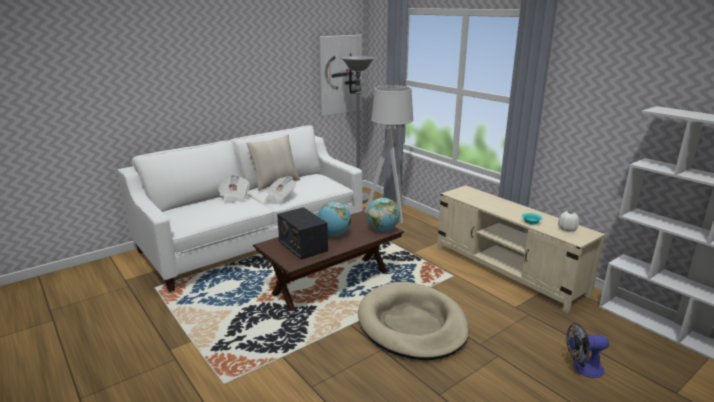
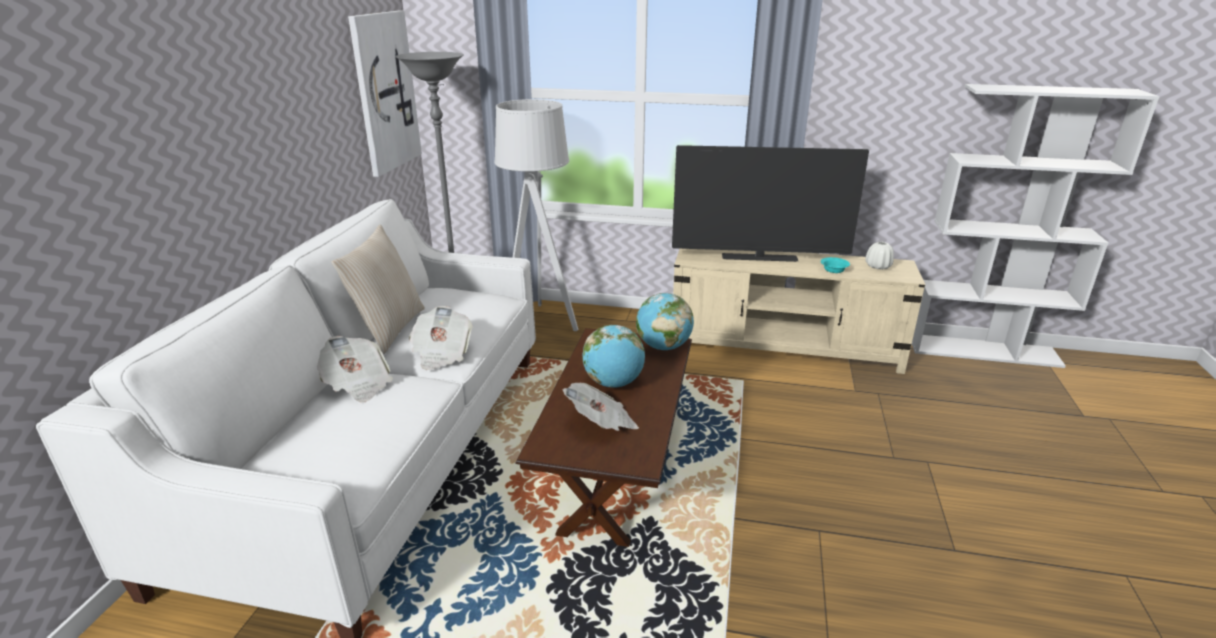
camera: 40 degrees left, 5 degrees up
radio [277,207,328,260] -> newspaper [563,383,639,431]
beige dog bed [358,282,469,360] -> none
fan [566,323,609,378] -> none
none -> television [672,145,869,262]

